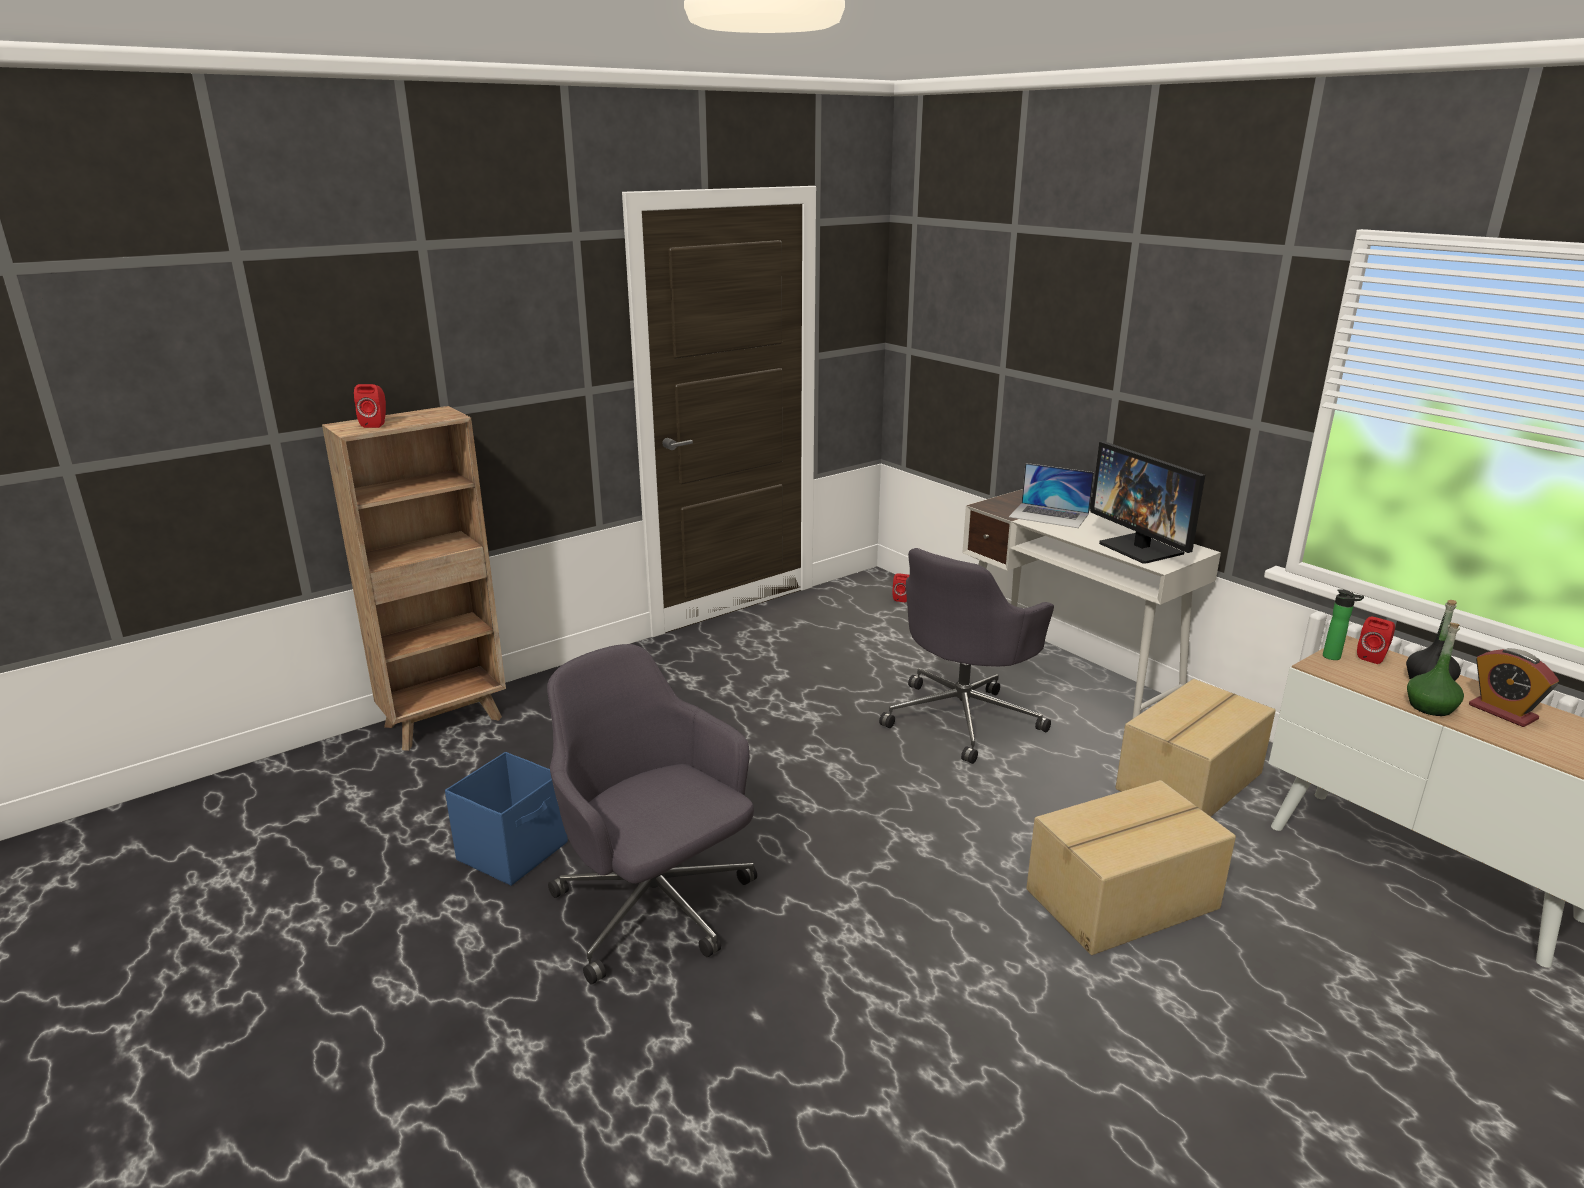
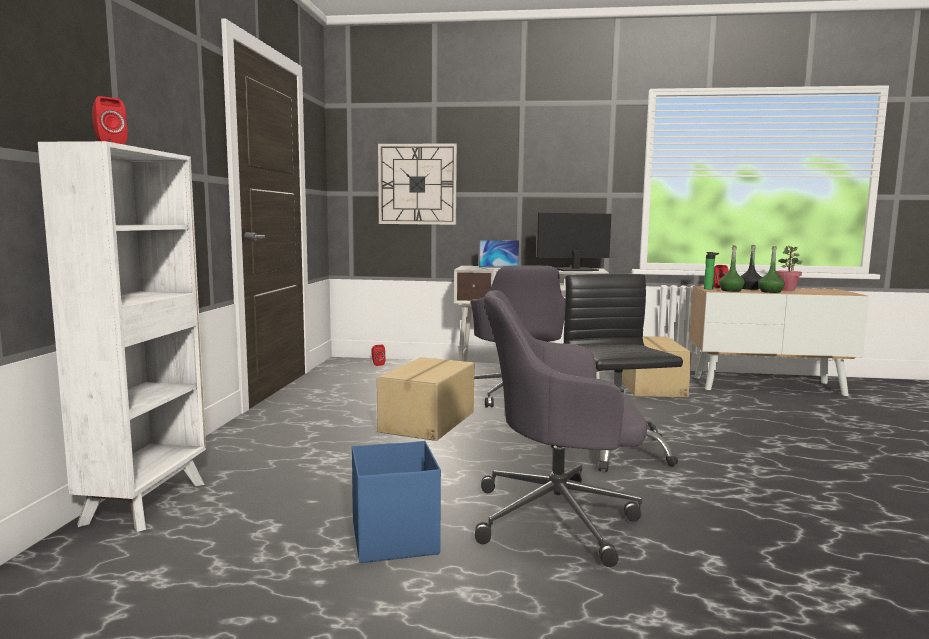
camera: 45 degrees left, 15 degrees down
brown bookcase [322,406,506,751] -> white bookcase [38,141,206,532]
cardboard box [1026,780,1236,955] -> cardboard box moved to [377,357,474,441]
monitor [1091,441,1205,564] -> monitor turned 150 degrees clockwise [537,213,611,271]
alarm clock [1469,648,1559,727] -> potted plant [776,245,803,291]
none -> wall clock [378,144,457,225]
none -> black office chair [551,274,683,472]
none -> green bottle [719,245,745,292]

